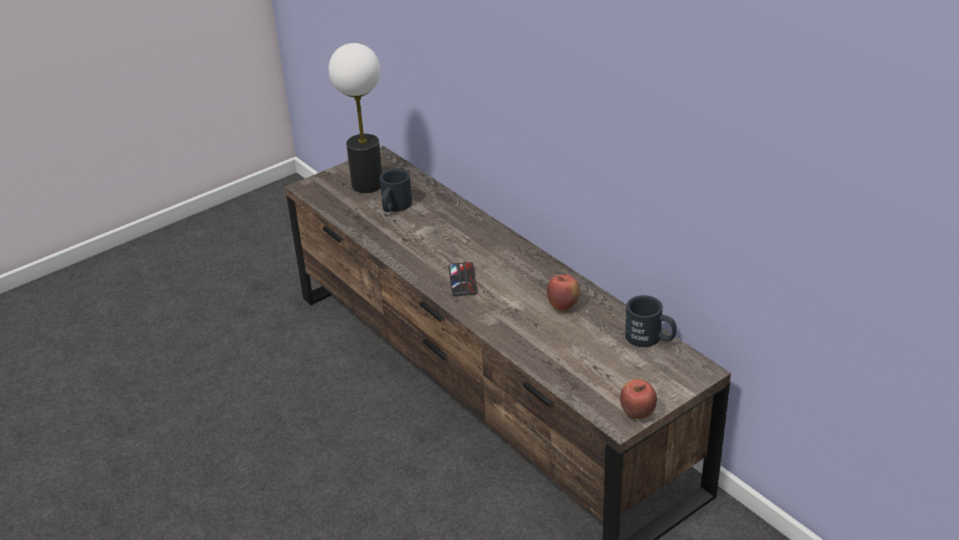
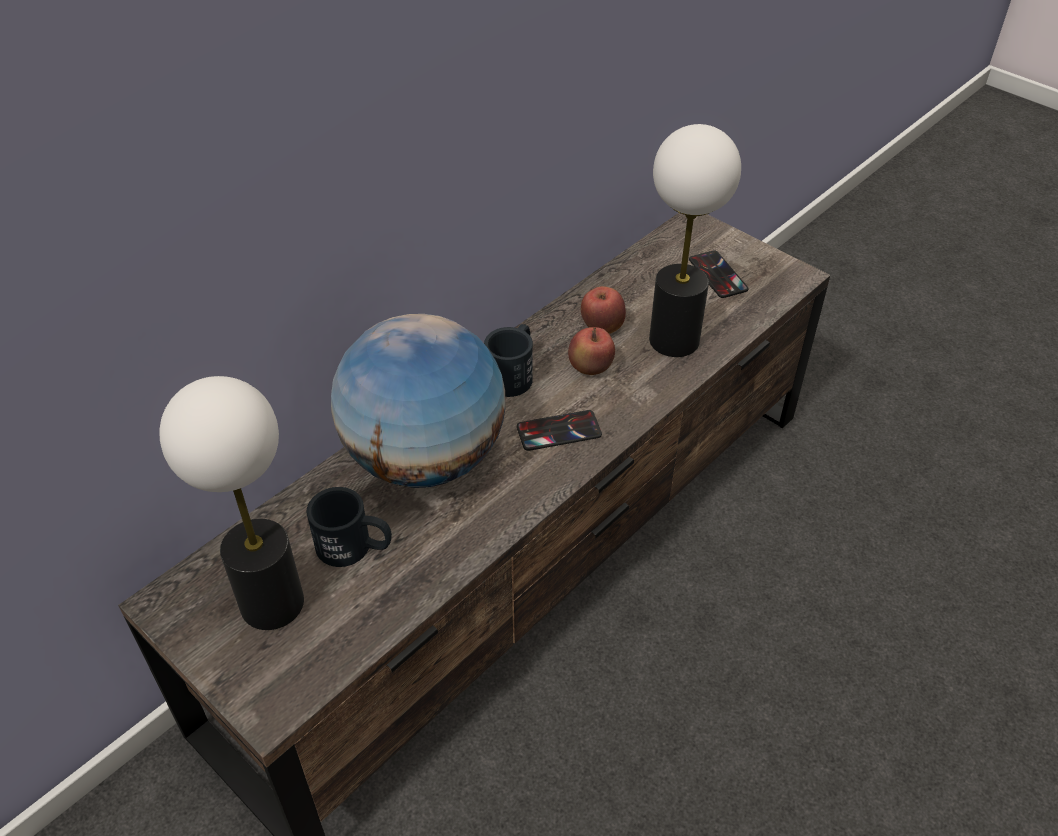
camera: 100 degrees left, 10 degrees up
apple [620,379,657,419] -> apple moved to [568,327,615,375]
black mug [625,295,677,347] -> black mug moved to [484,324,533,397]
none -> globe [331,314,506,488]
none -> table lamp [649,124,741,357]
none -> phone [689,250,749,298]

